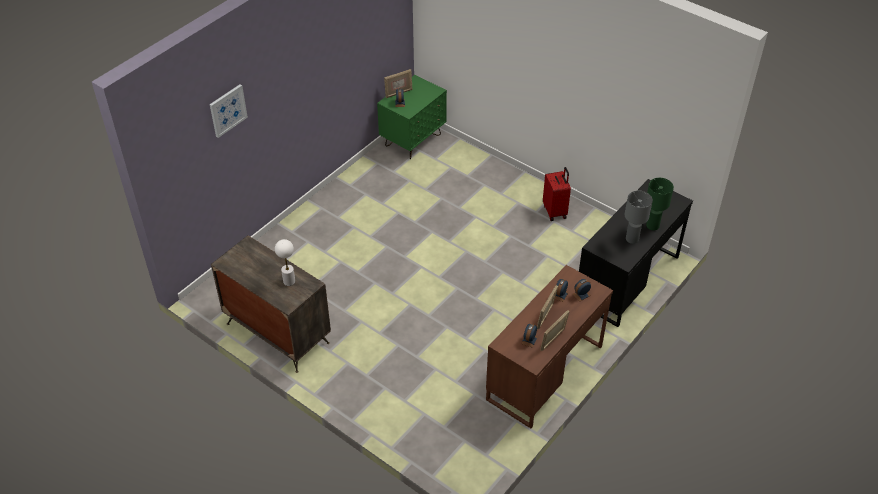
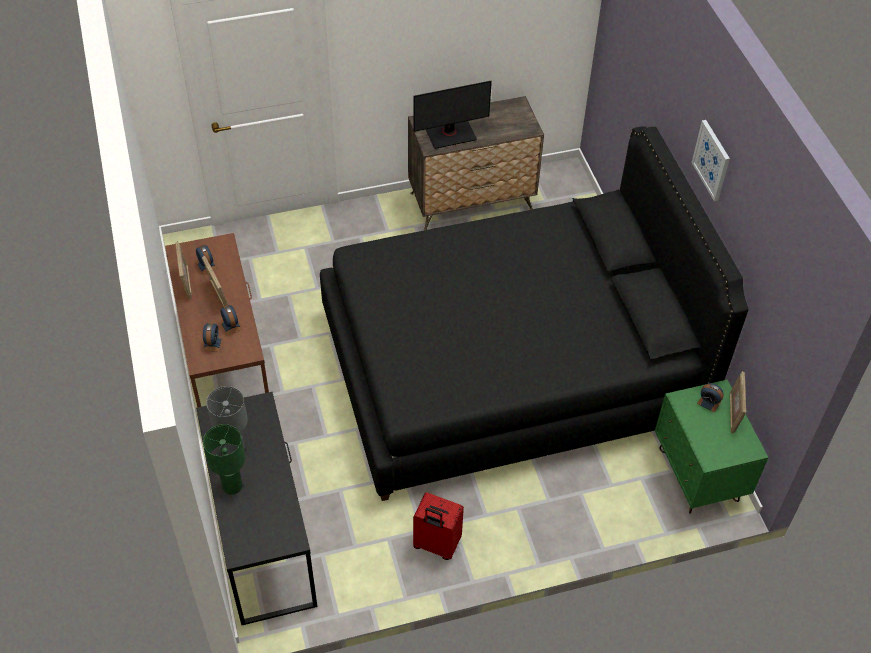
camera: 125 degrees right, 5 degrees up
picture [210,84,248,138] -> picture moved to [692,120,730,201]
white table lamp [275,239,295,286] -> monitor [413,81,492,149]
none -> black bed [320,126,748,501]

